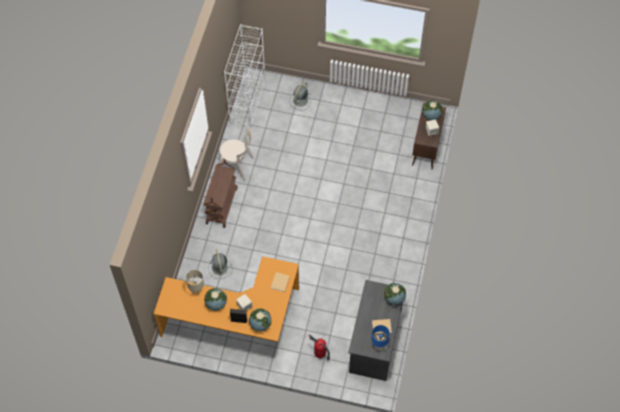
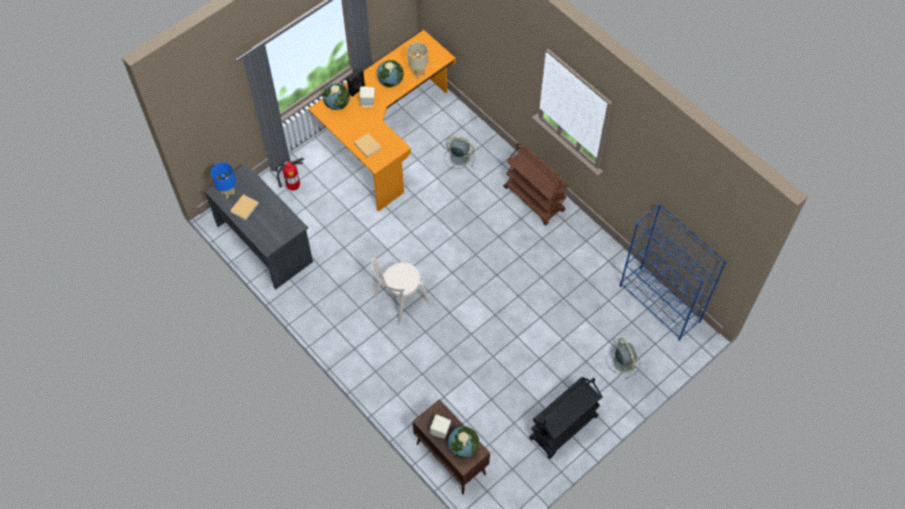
camera: 125 degrees right, 0 degrees up
beige chair [219,127,254,182] -> beige chair moved to [372,257,430,324]
white bookcase [224,24,266,128] -> blue bookcase [620,204,726,341]
globe [384,283,406,305] -> none
none -> black cart [529,377,603,459]

